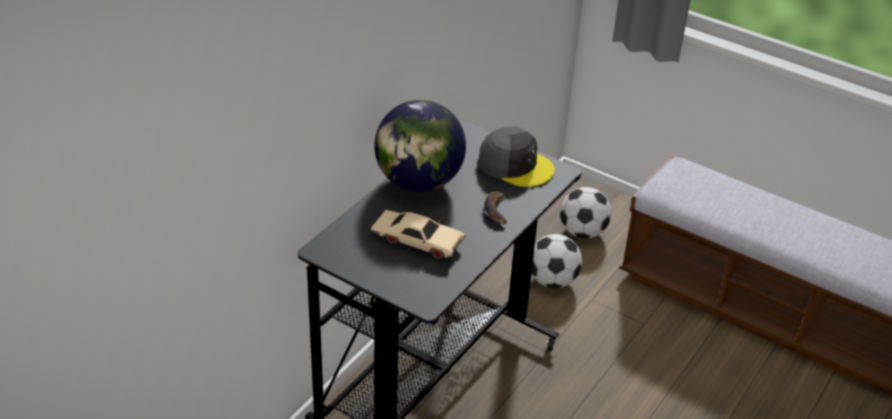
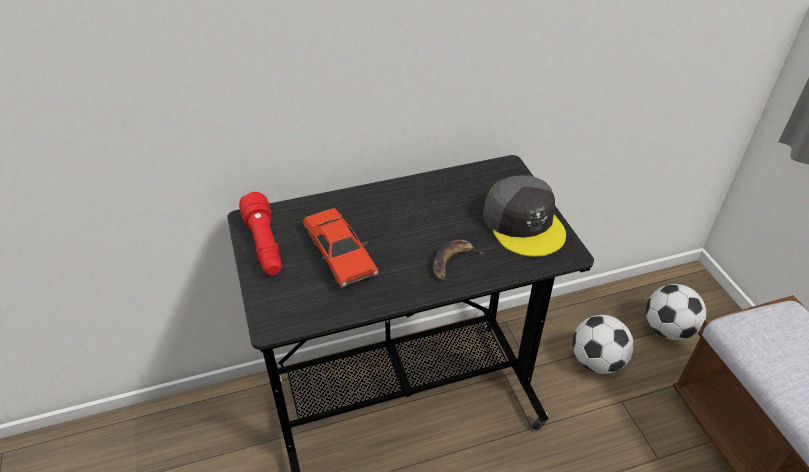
camera: 40 degrees right, 5 degrees up
beige toy car [371,210,465,259] -> red toy car [303,208,379,288]
globe [374,100,466,192] -> none
none -> red flashlight [239,192,282,275]

